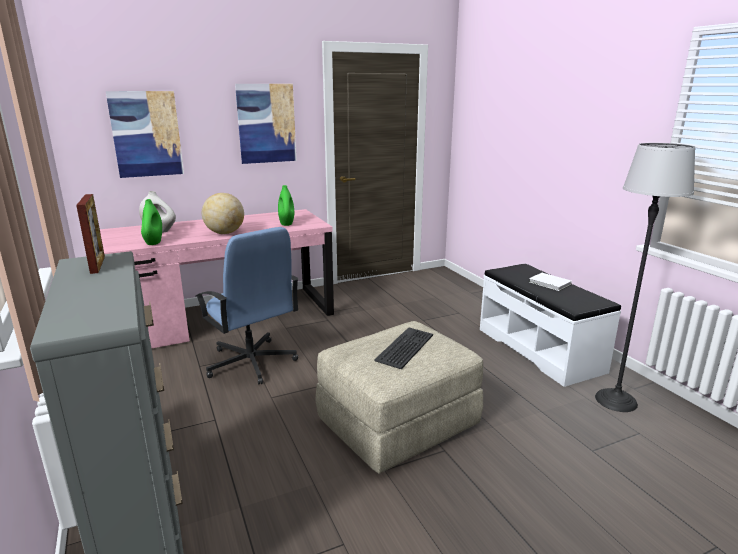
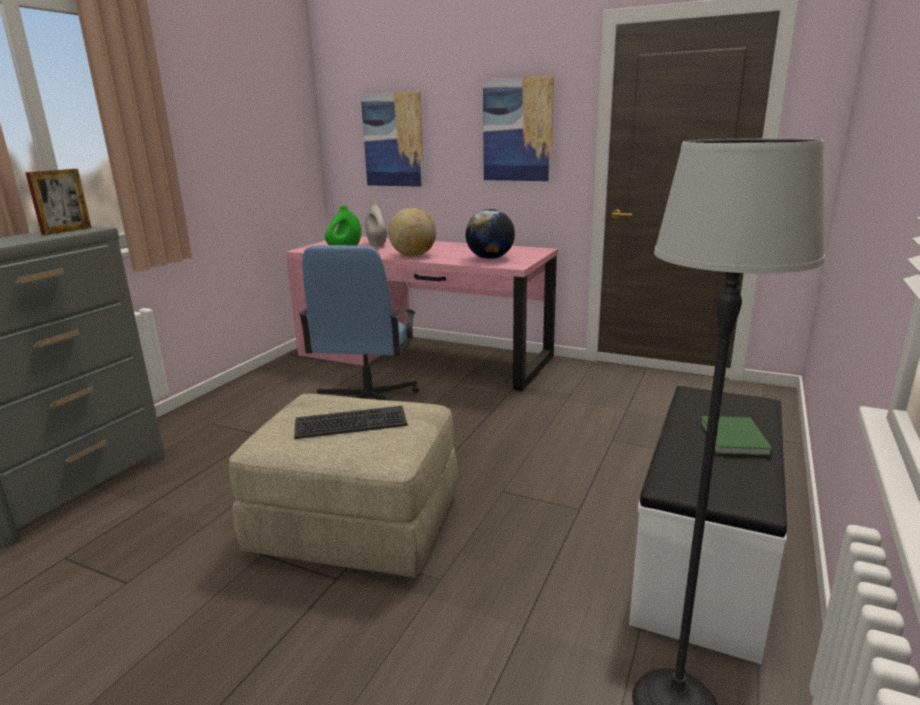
camera: 50 degrees right, 0 degrees up
green vase [278,185,294,226] -> globe [465,209,515,259]
white book [529,273,572,291] -> green book [700,416,772,456]

